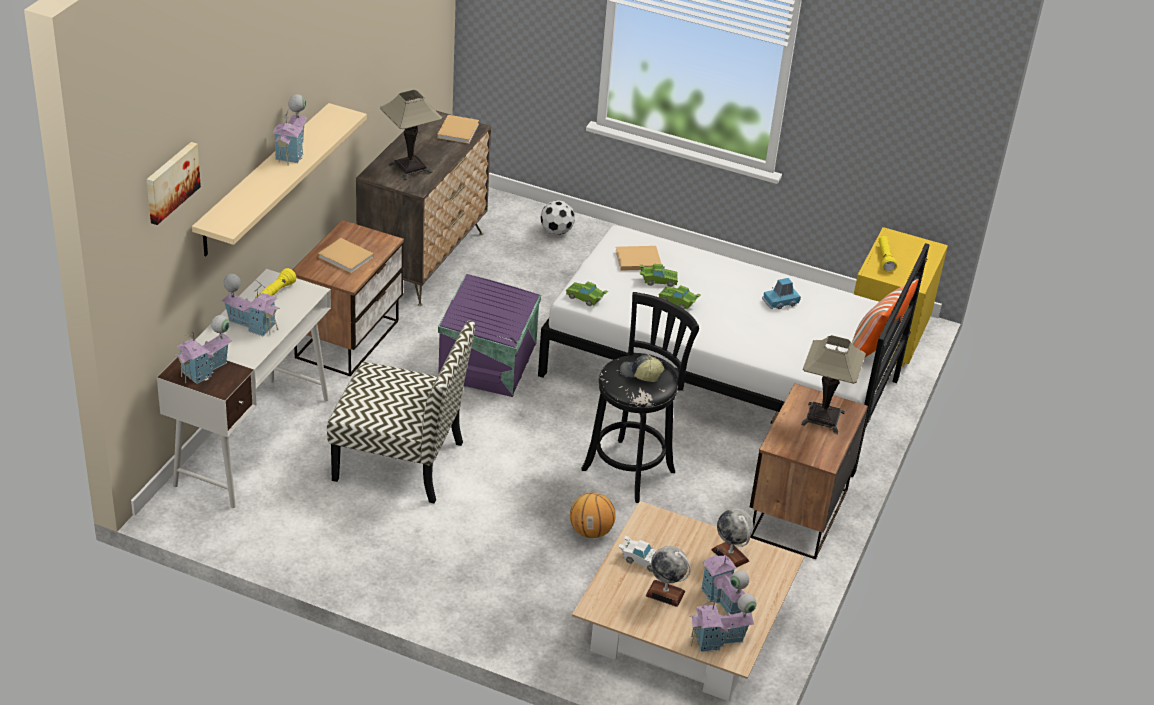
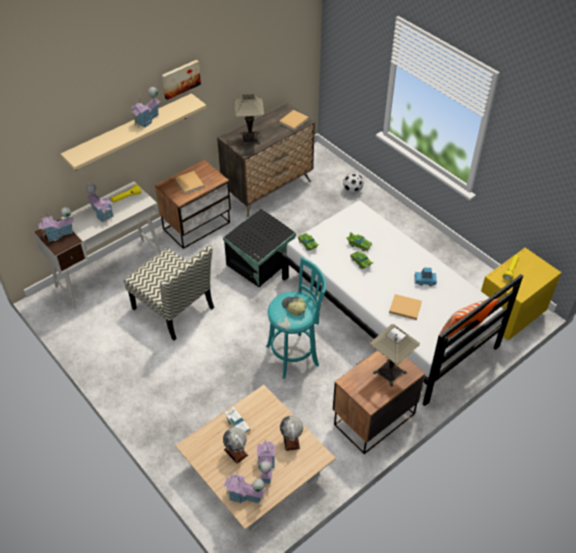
camera: 30 degrees right, 10 degrees up
picture [147,142,201,225] -> picture moved to [162,60,201,100]
purple storage box [438,274,541,397] -> black storage box [223,208,296,288]
basketball [570,492,616,538] -> none
black stool [581,292,699,503] -> turquoise stool [266,257,326,379]
beige book [615,246,661,271] -> beige book moved to [389,294,422,320]

